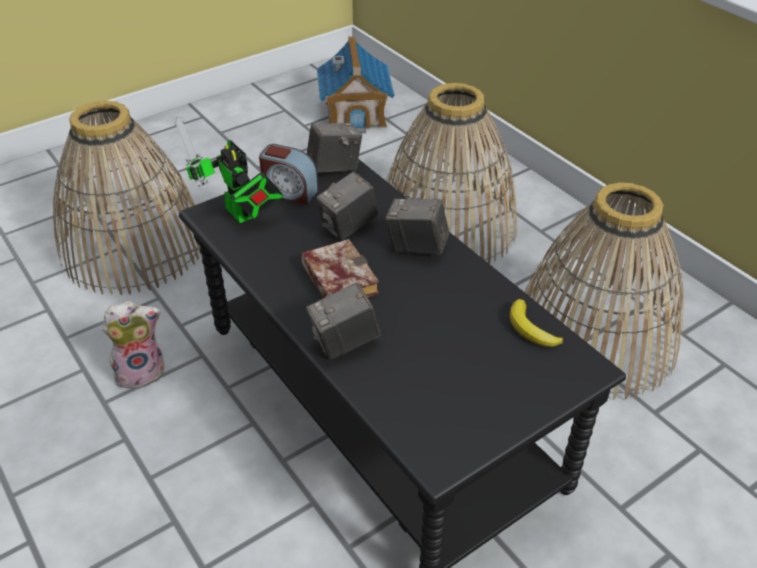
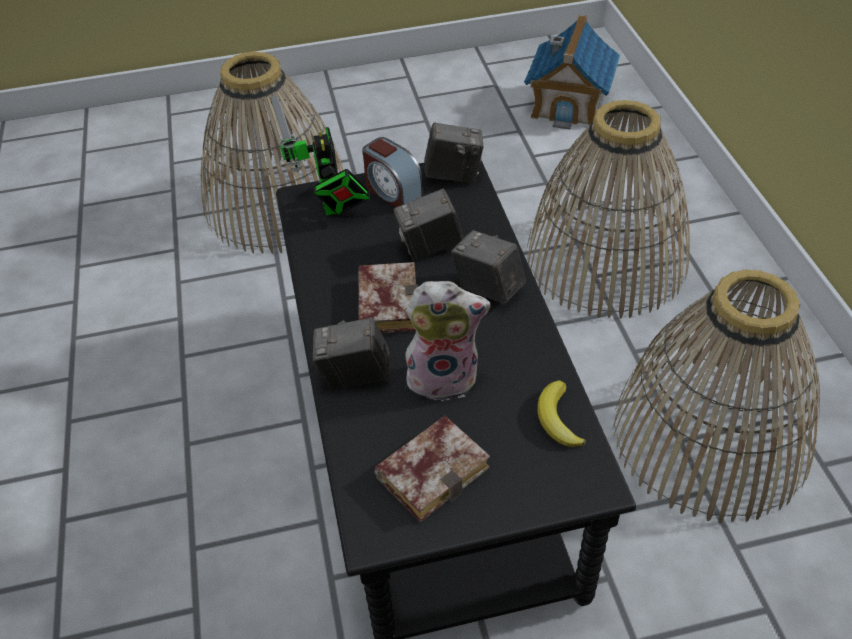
camera: 25 degrees right, 5 degrees up
plush toy [102,301,165,389] -> plush toy moved to [405,281,491,402]
none -> book [374,416,490,523]

